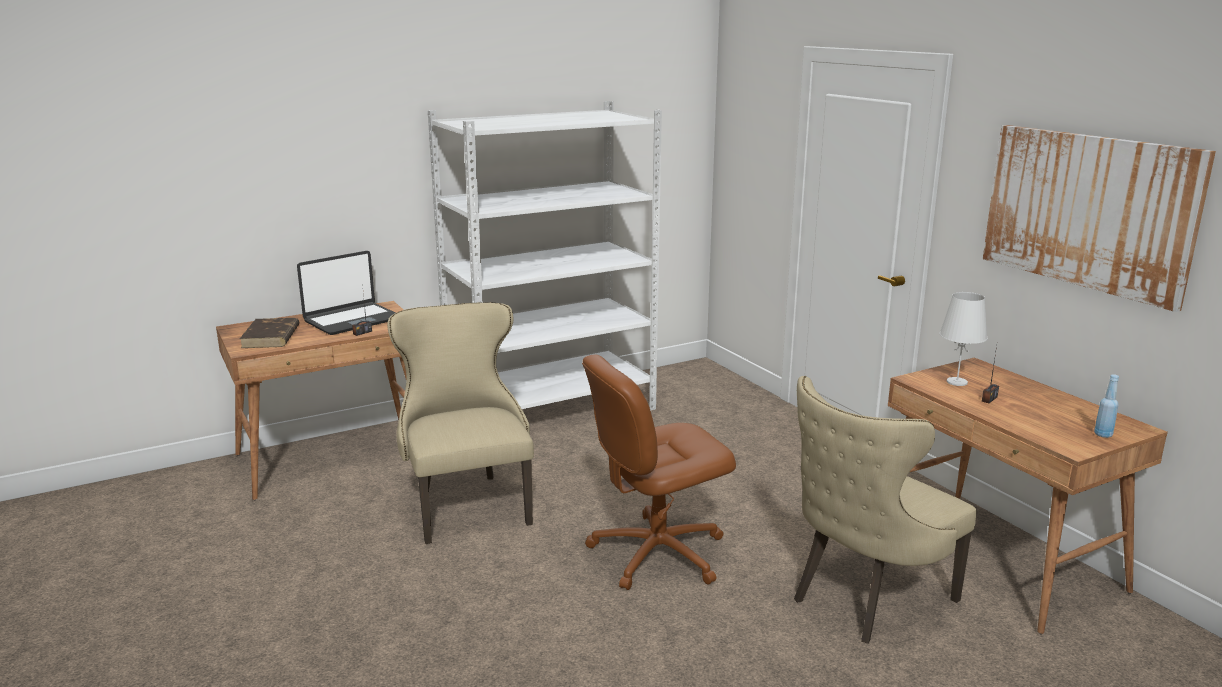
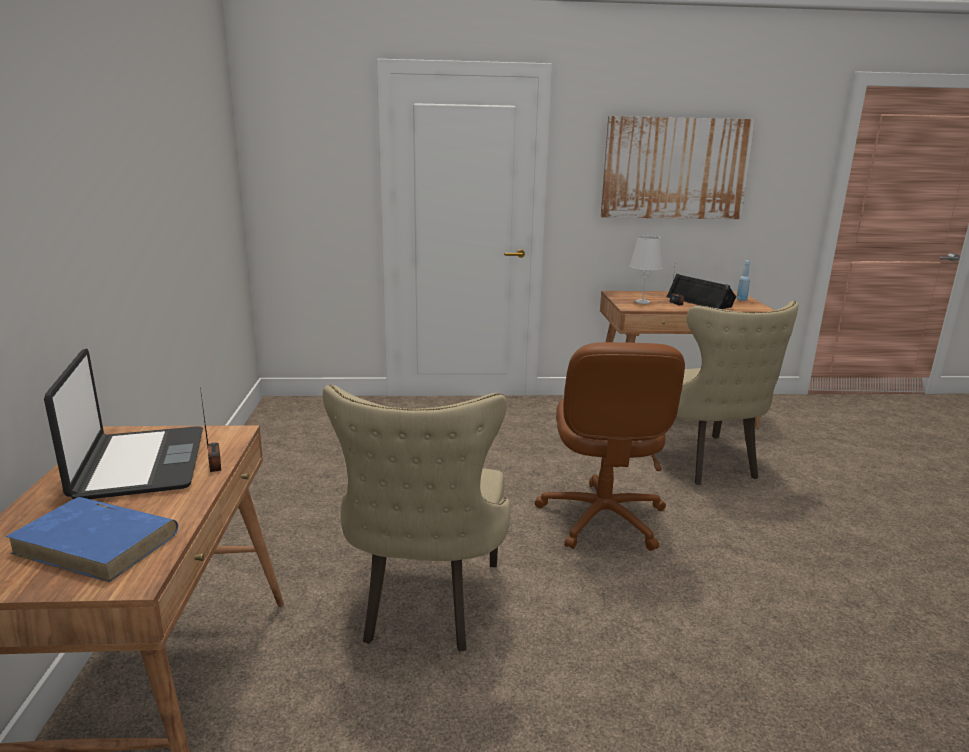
camera: 65 degrees left, 0 degrees up
brown book [240,318,299,348] -> blue book [5,497,178,583]
beige chair [387,302,534,544] -> beige chair turned 90 degrees counterclockwise [323,385,510,652]
white bookcase [428,101,662,410] -> none
none -> black speaker [666,274,736,309]

